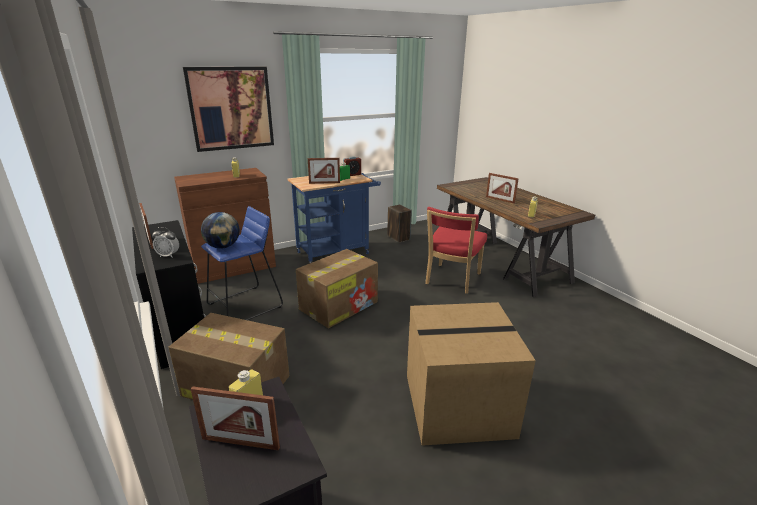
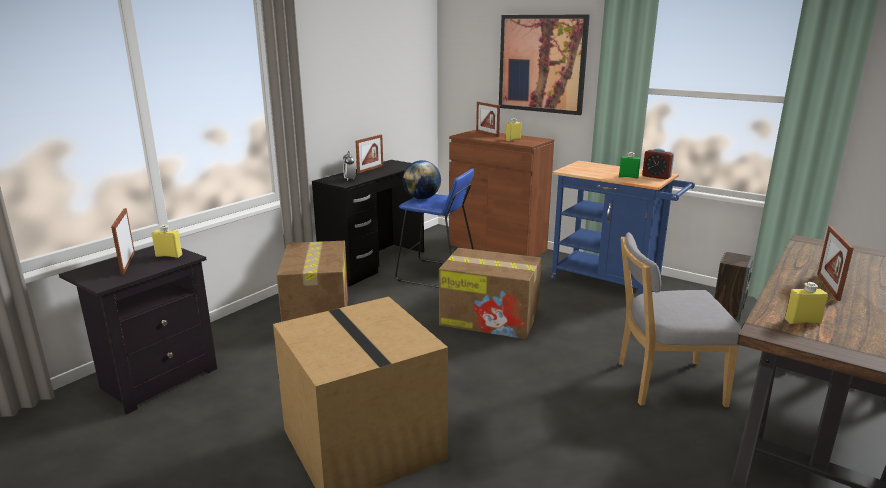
camera: 65 degrees right, 5 degrees down
picture frame [308,158,340,184] -> picture frame moved to [476,102,500,137]
red chair [425,207,487,294] -> grey chair [619,232,741,407]

